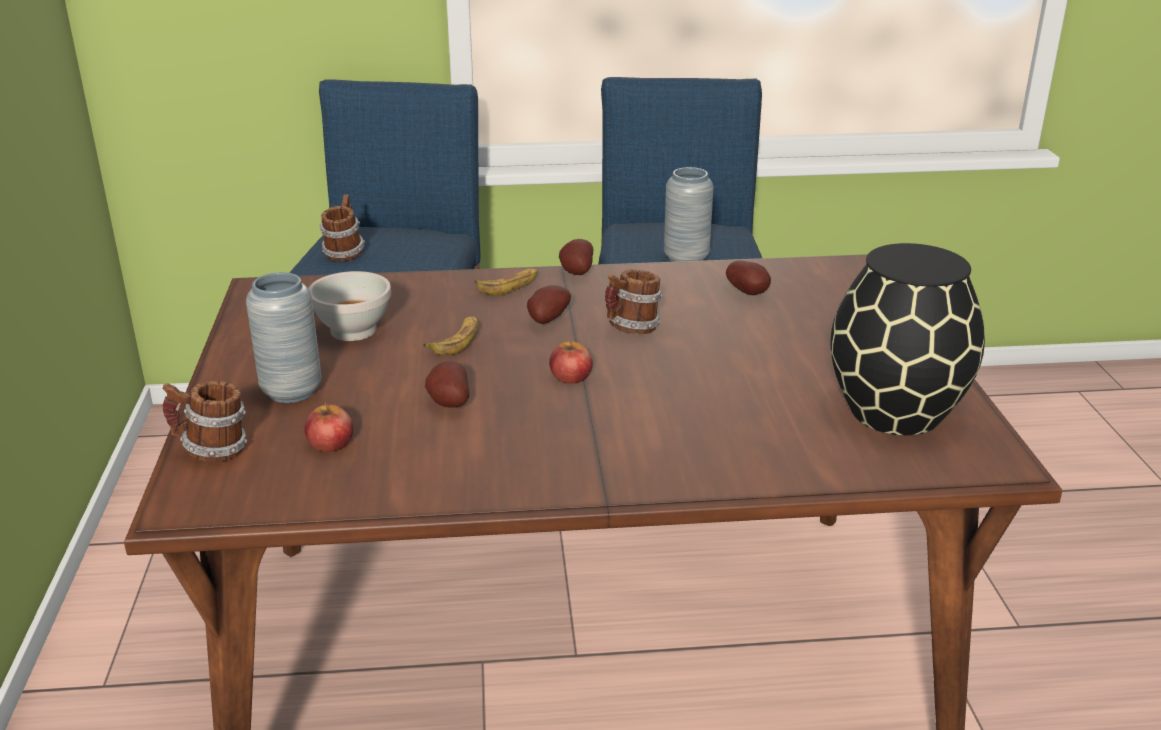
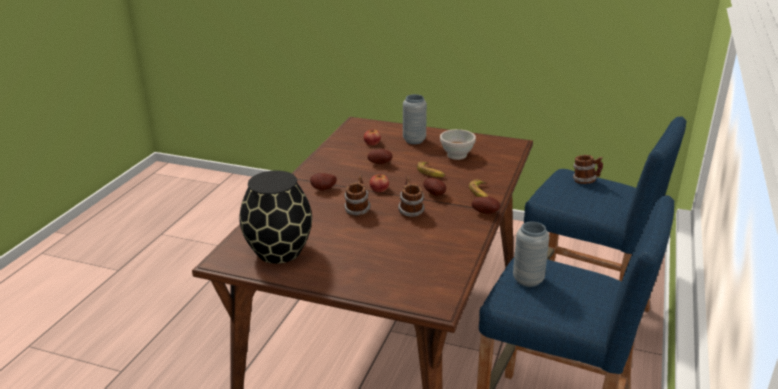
camera: 115 degrees right, 0 degrees up
mug [162,381,247,462] -> mug moved to [344,175,371,217]
potato [726,260,771,295] -> potato moved to [310,173,337,191]

